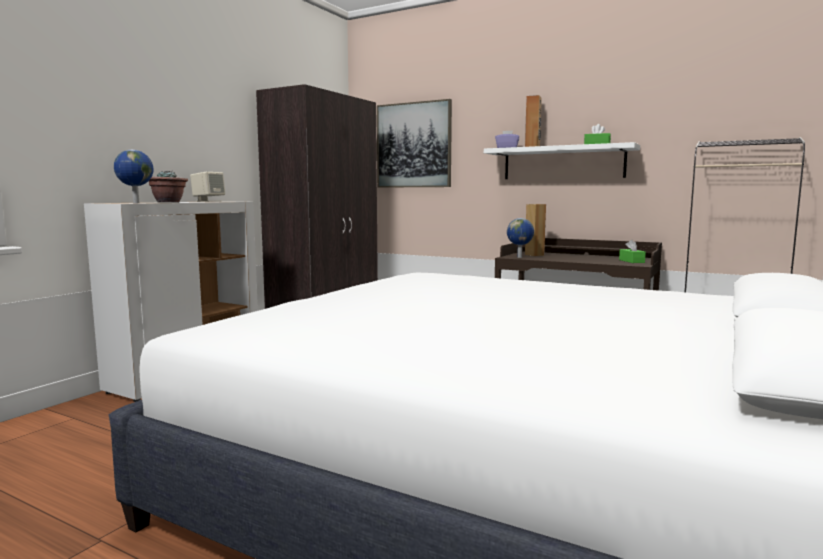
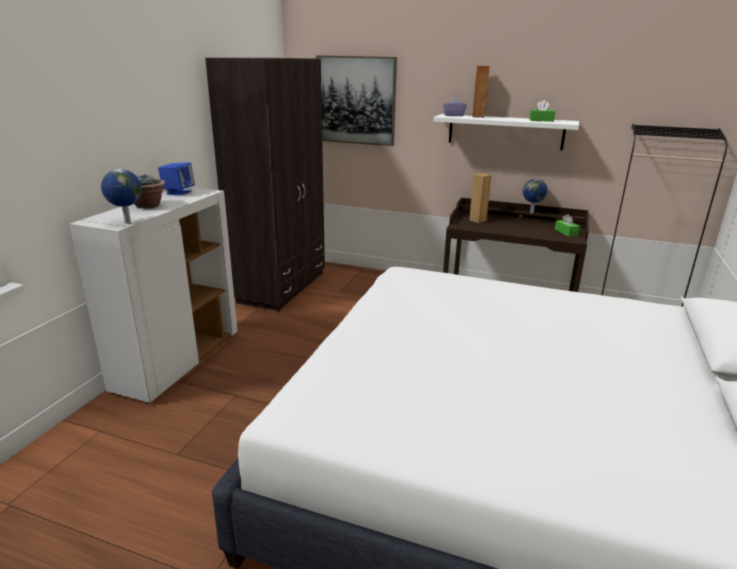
camera: 10 degrees left, 15 degrees up
beige speaker [190,172,225,202] -> blue speaker [158,162,195,196]
globe [507,218,534,258] -> globe moved to [523,179,548,213]

